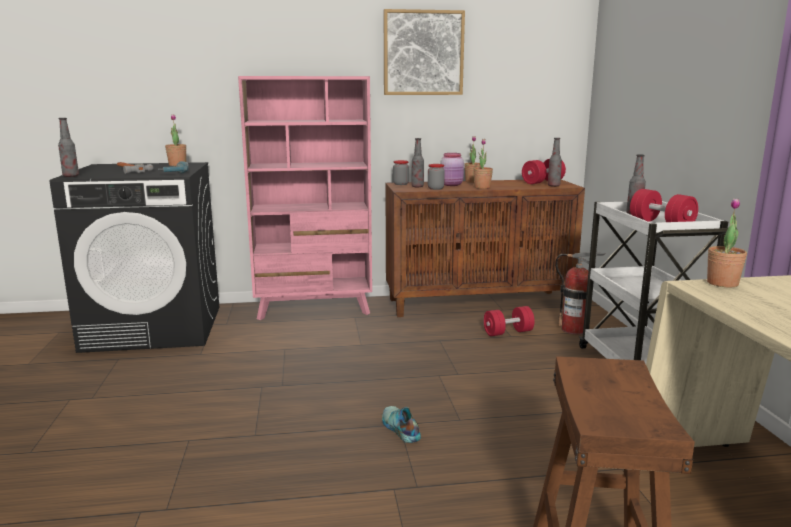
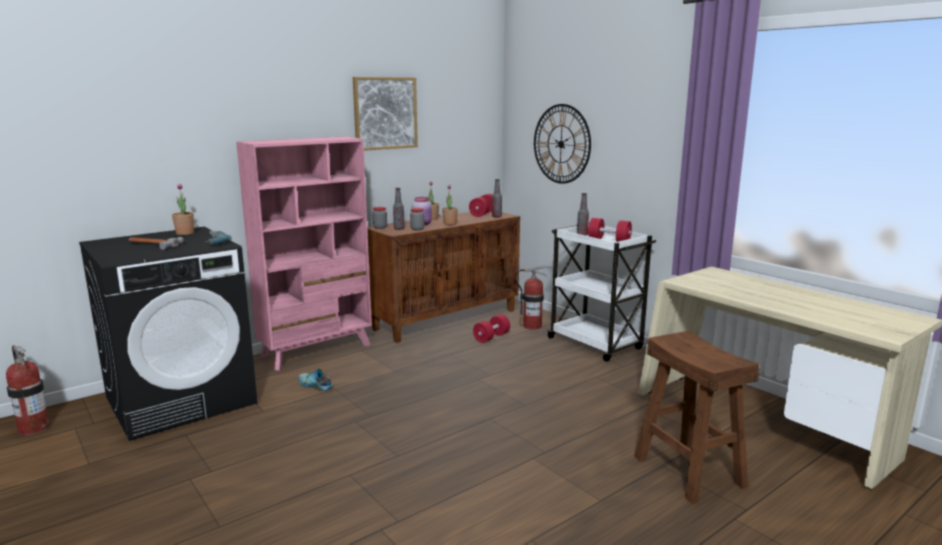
camera: 30 degrees left, 0 degrees up
bottle [58,118,79,177] -> none
shoe [382,406,421,443] -> shoe moved to [298,369,333,391]
potted plant [707,198,747,287] -> none
none -> fire extinguisher [6,345,49,435]
none -> wall clock [534,104,591,184]

